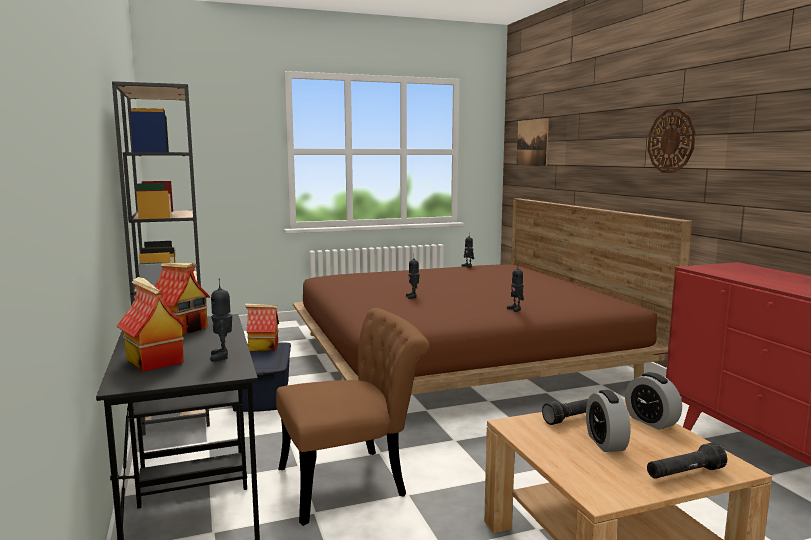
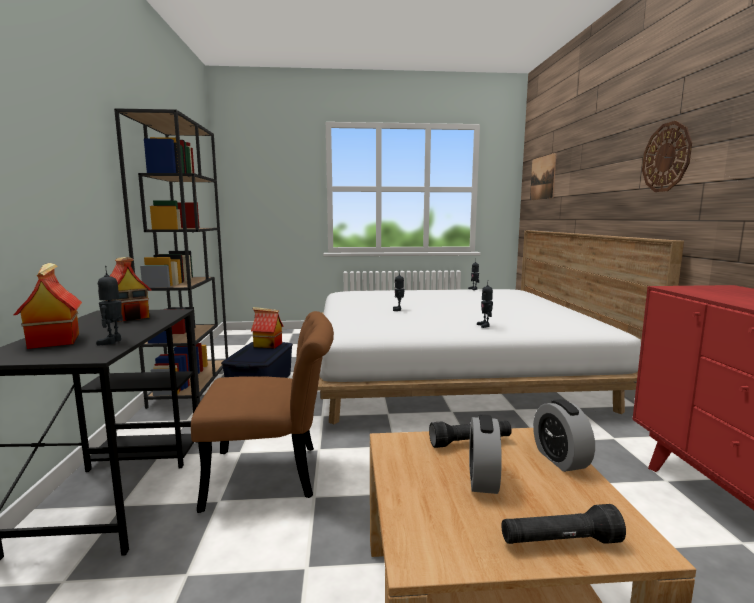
camera: 15 degrees right, 0 degrees up
brown bed [293,199,692,395] -> white bed [318,230,684,425]

